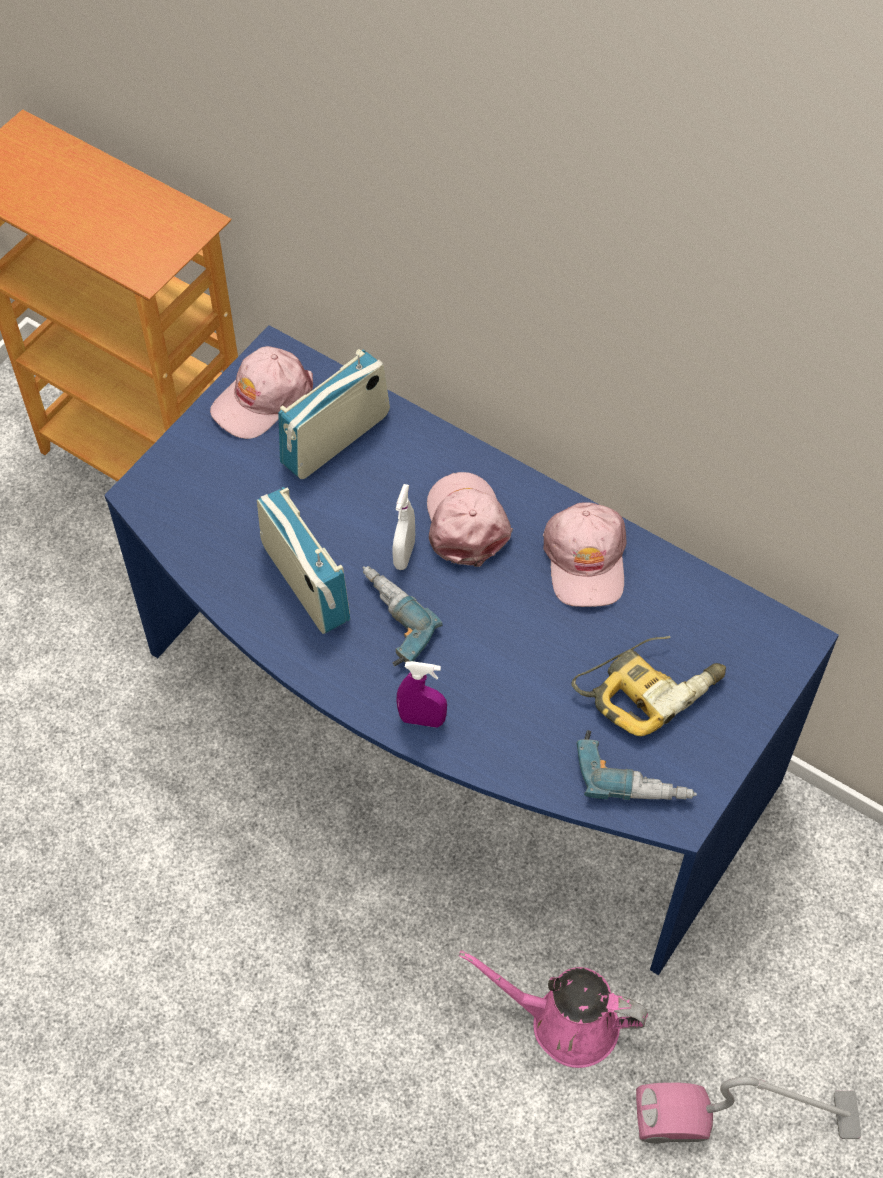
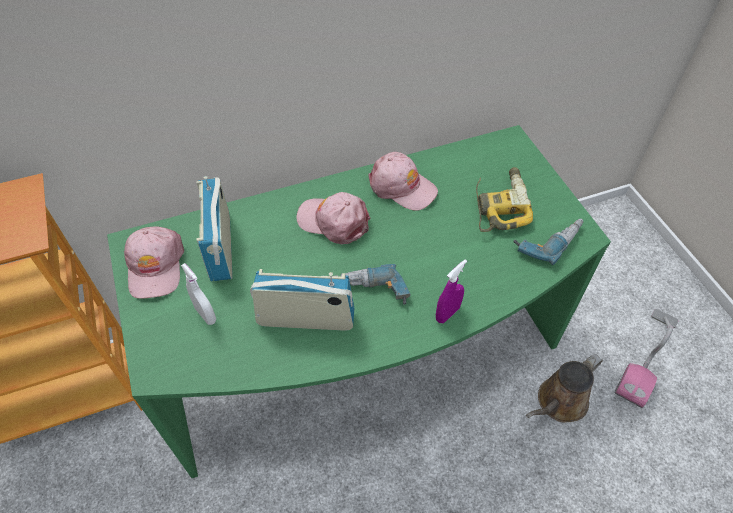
camera: 55 degrees left, 5 degrees down
blue desk [104,325,839,975] -> green desk [107,125,611,478]
white spray bottle [393,484,415,570] -> white spray bottle moved to [181,263,216,325]
pink watering can [459,950,648,1068] -> brown watering can [526,354,603,423]

